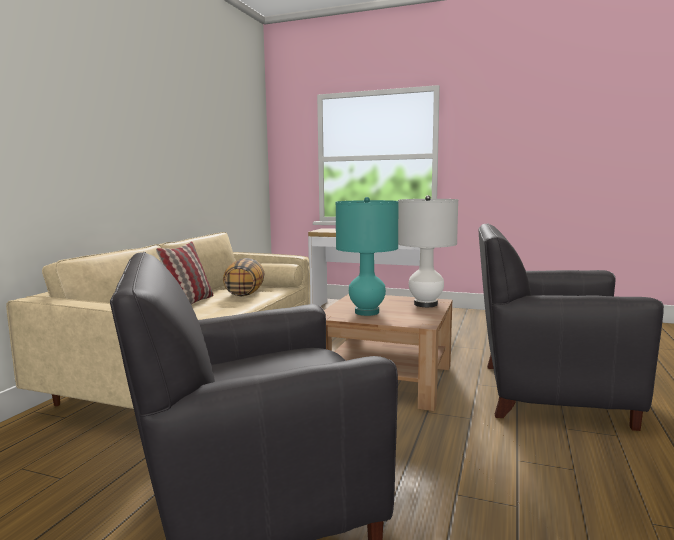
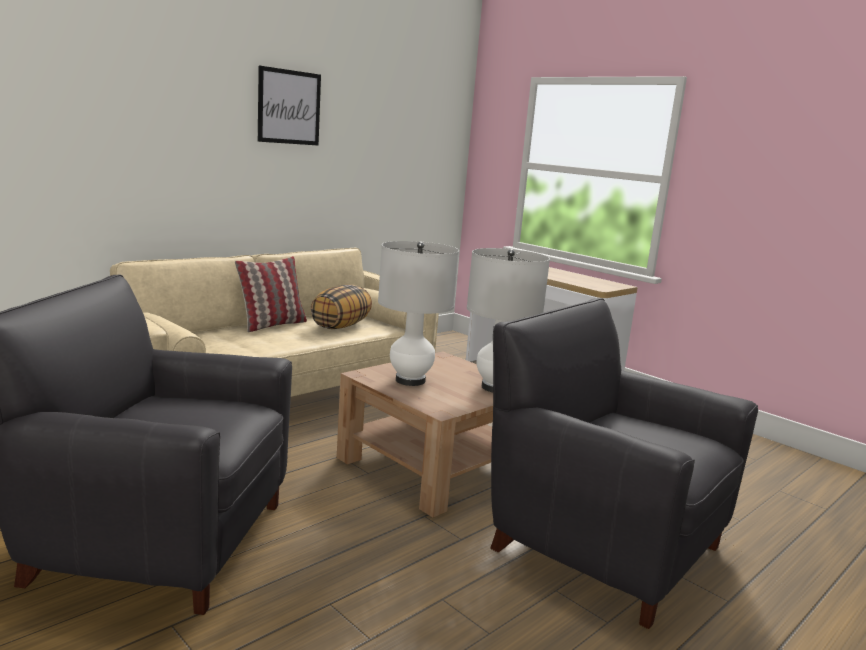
camera: 25 degrees right, 5 degrees up
turquoise table lamp [335,197,399,316] -> white table lamp [378,241,459,386]
none -> picture [258,66,321,146]

